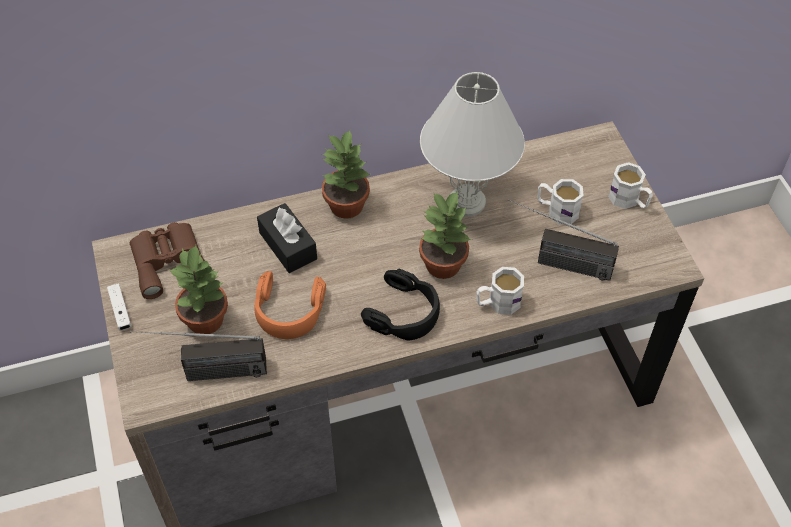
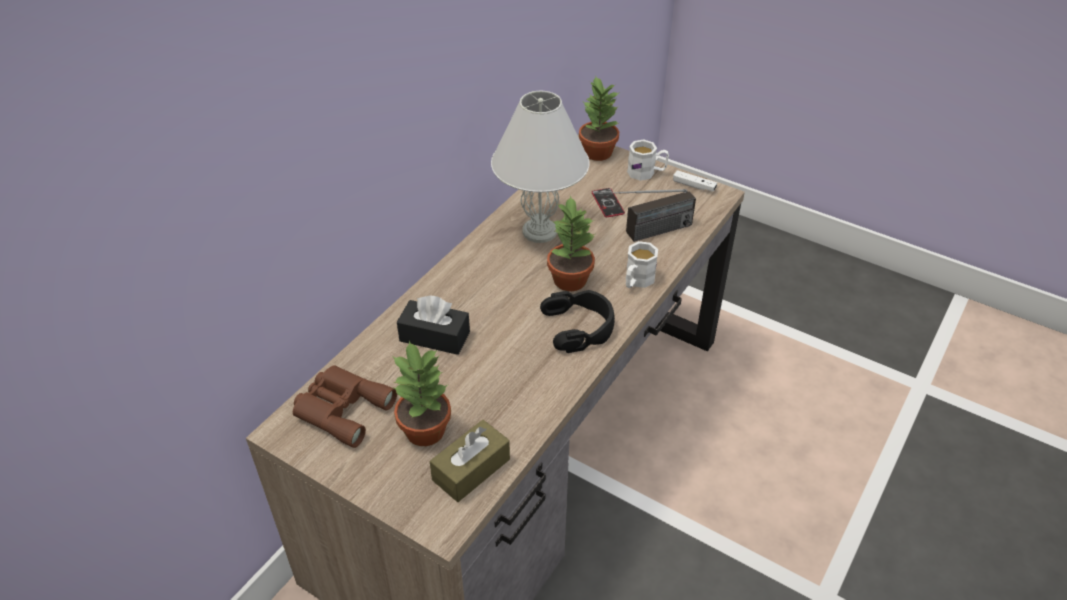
camera: 40 degrees left, 10 degrees down
white game controller [107,284,131,330] -> white game controller moved to [673,170,717,192]
radio [130,331,267,381] -> brown tissue box [430,420,510,502]
orange headphones [255,271,326,339] -> none
potted plant [322,130,370,219] -> potted plant moved to [579,76,620,161]
white mug [537,179,584,224] -> phone [592,188,625,217]

